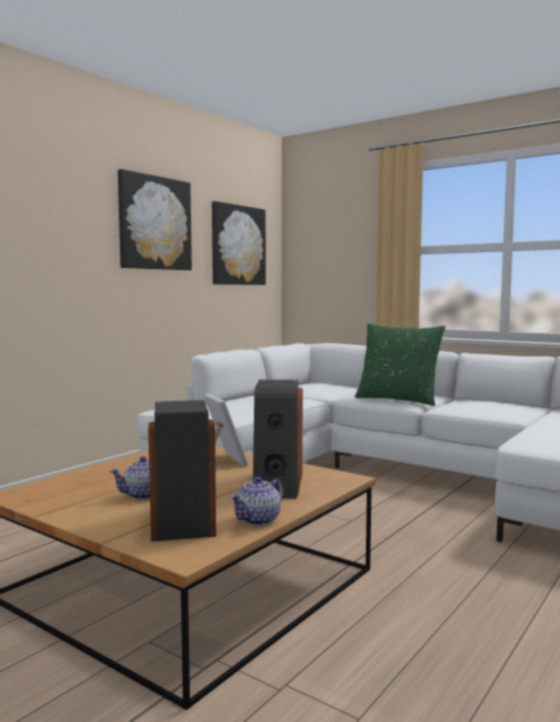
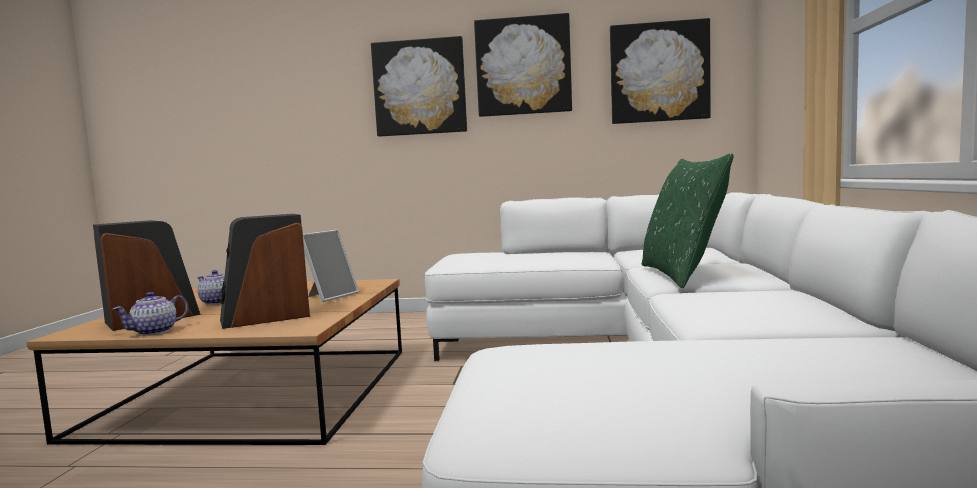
camera: 60 degrees right, 0 degrees up
teapot [230,476,284,526] -> teapot turned 60 degrees counterclockwise [113,292,189,335]
none -> picture [371,36,467,137]

